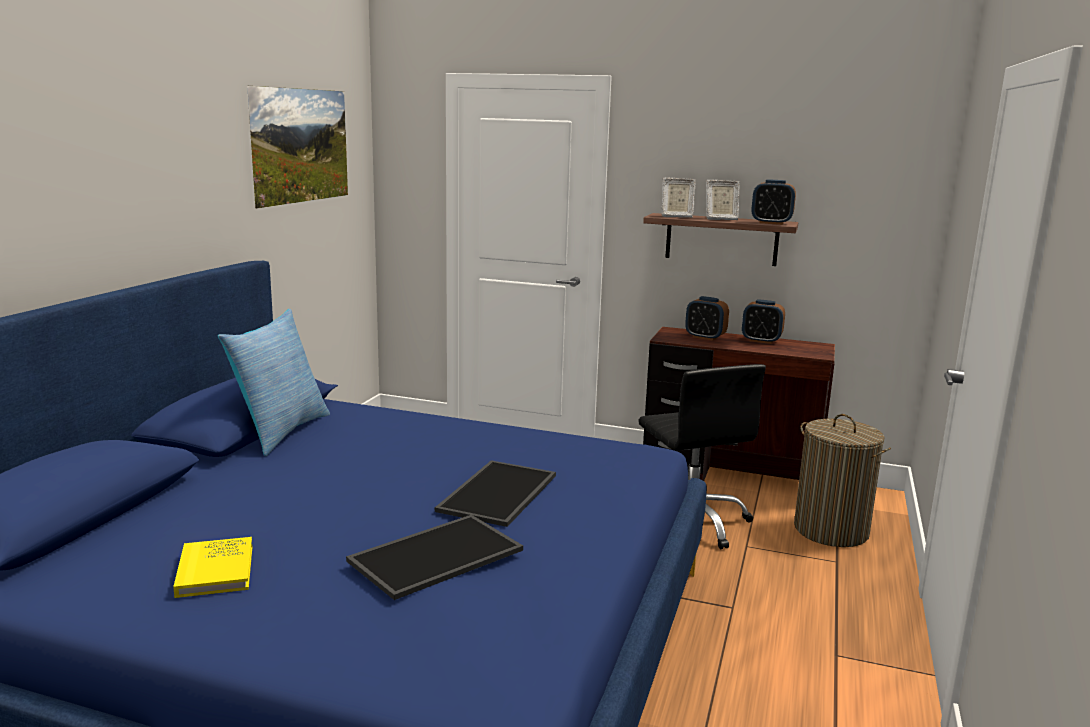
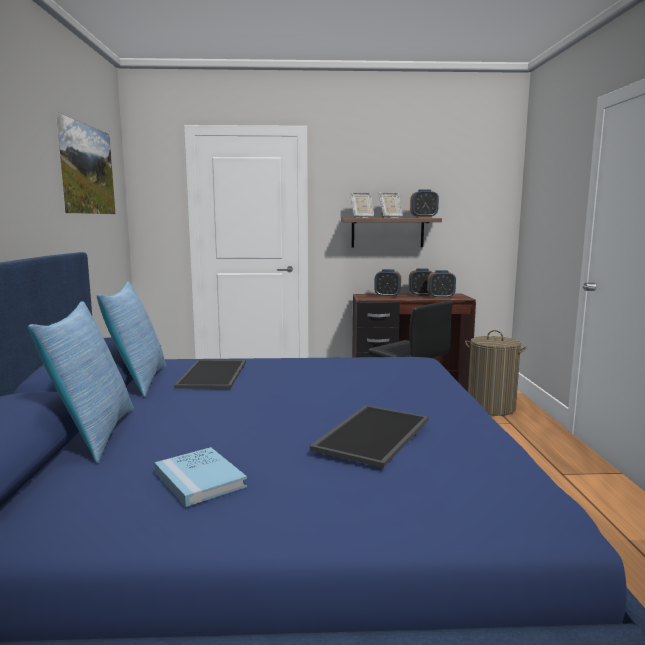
camera: 20 degrees left, 5 degrees down
yellow book [173,537,252,598] -> blue book [154,447,247,507]
tray [435,460,556,527] -> tray moved to [174,360,246,389]
none -> pillow [28,301,134,464]
none -> alarm clock [427,270,456,299]

